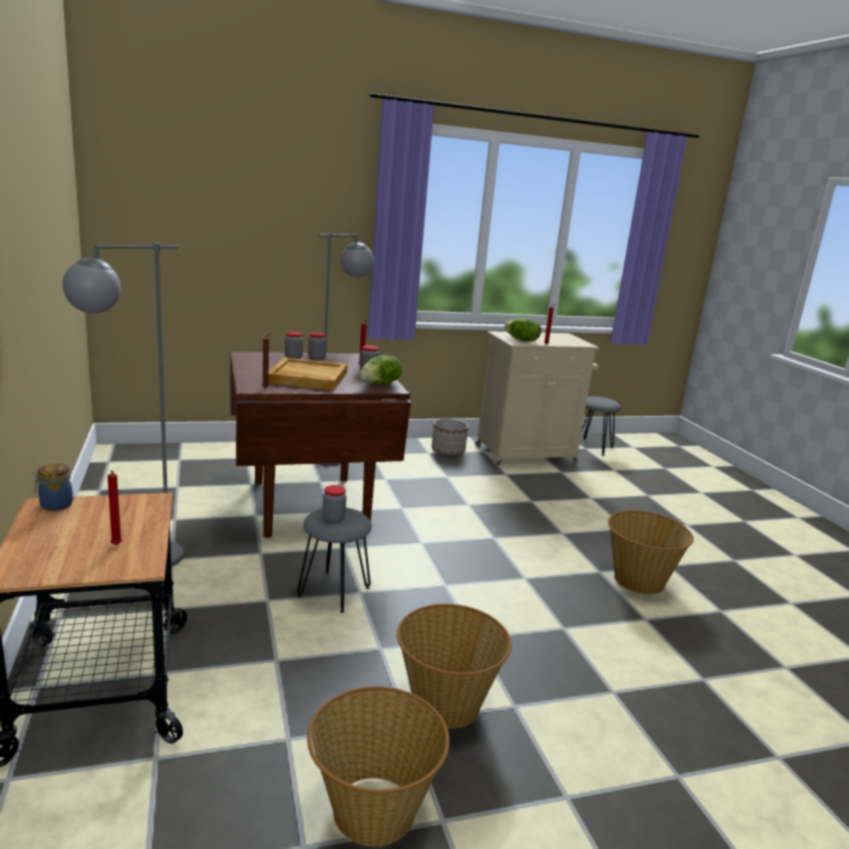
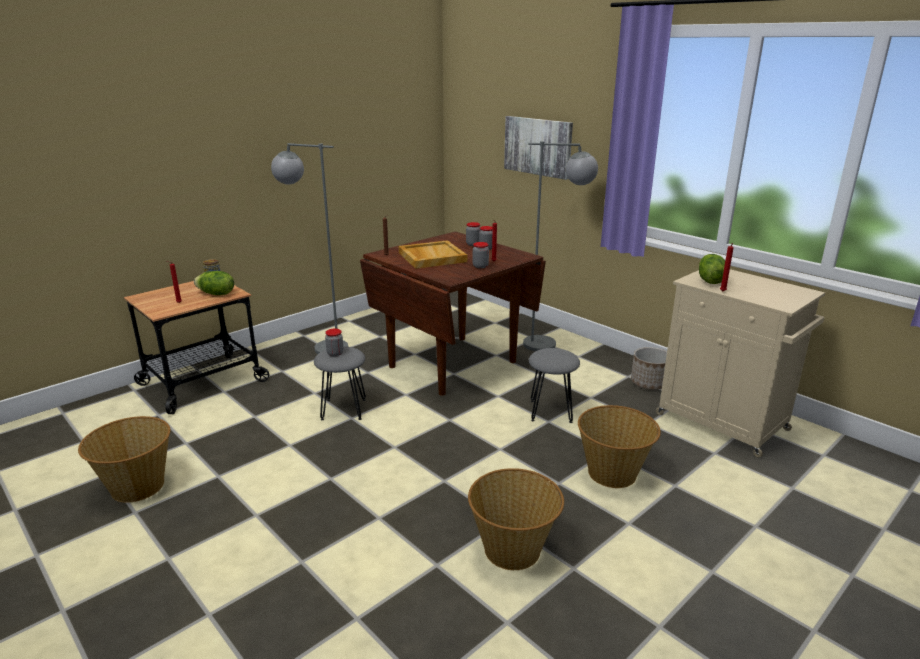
camera: 65 degrees right, 5 degrees up
lettuce [360,355,402,385] -> lettuce moved to [194,271,234,295]
basket [397,604,512,728] -> basket moved to [578,405,661,488]
grey stool [582,396,621,456] -> grey stool moved to [529,348,580,423]
none -> picture [504,116,573,180]

